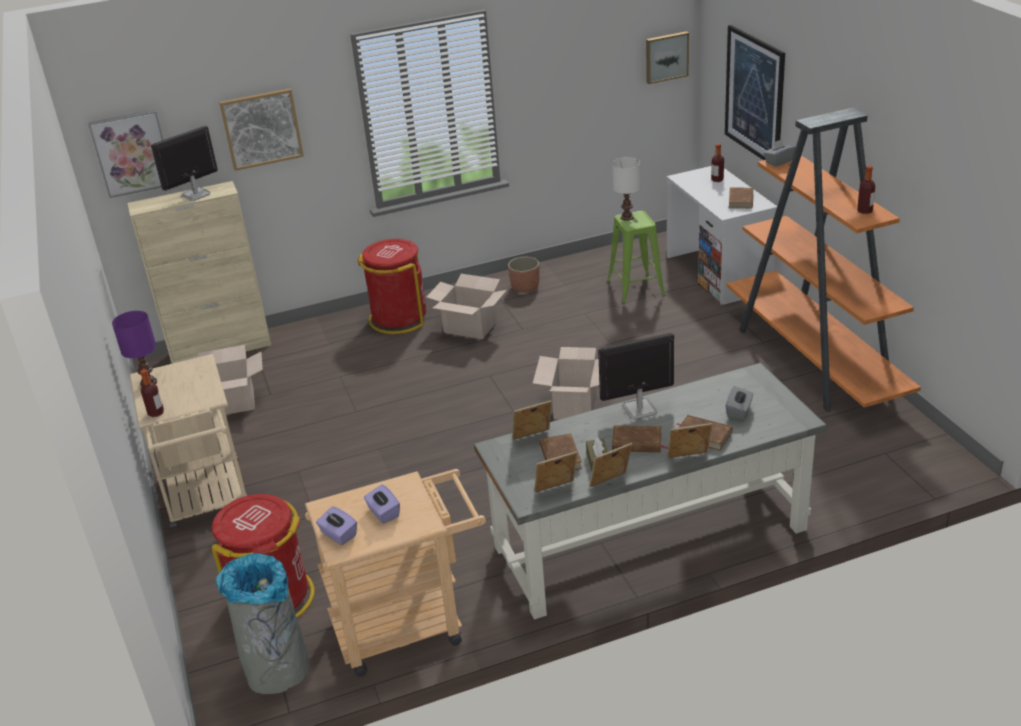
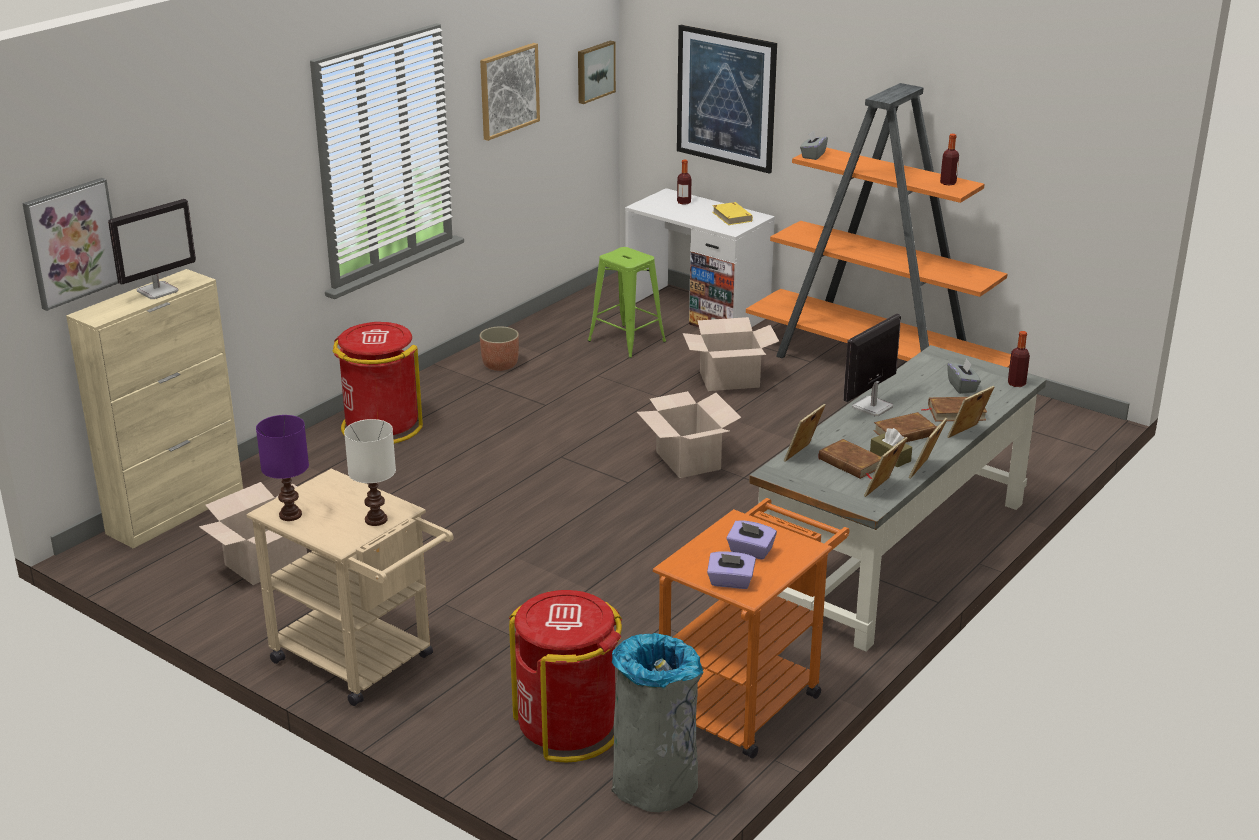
camera: 35 degrees left, 5 degrees down
bottle [140,369,164,417] -> bottle moved to [1008,331,1030,387]
monitor [151,126,218,201] -> monitor turned 150 degrees counterclockwise [108,199,196,299]
picture [219,88,304,171] -> picture moved to [480,43,540,141]
beige cart [305,469,486,677] -> orange cart [653,498,849,759]
cardboard box [427,274,507,339] -> cardboard box moved to [683,317,779,391]
white table lamp [612,157,640,221] -> white table lamp moved to [344,419,396,526]
brown book [729,188,753,208] -> yellow book [712,202,753,225]

